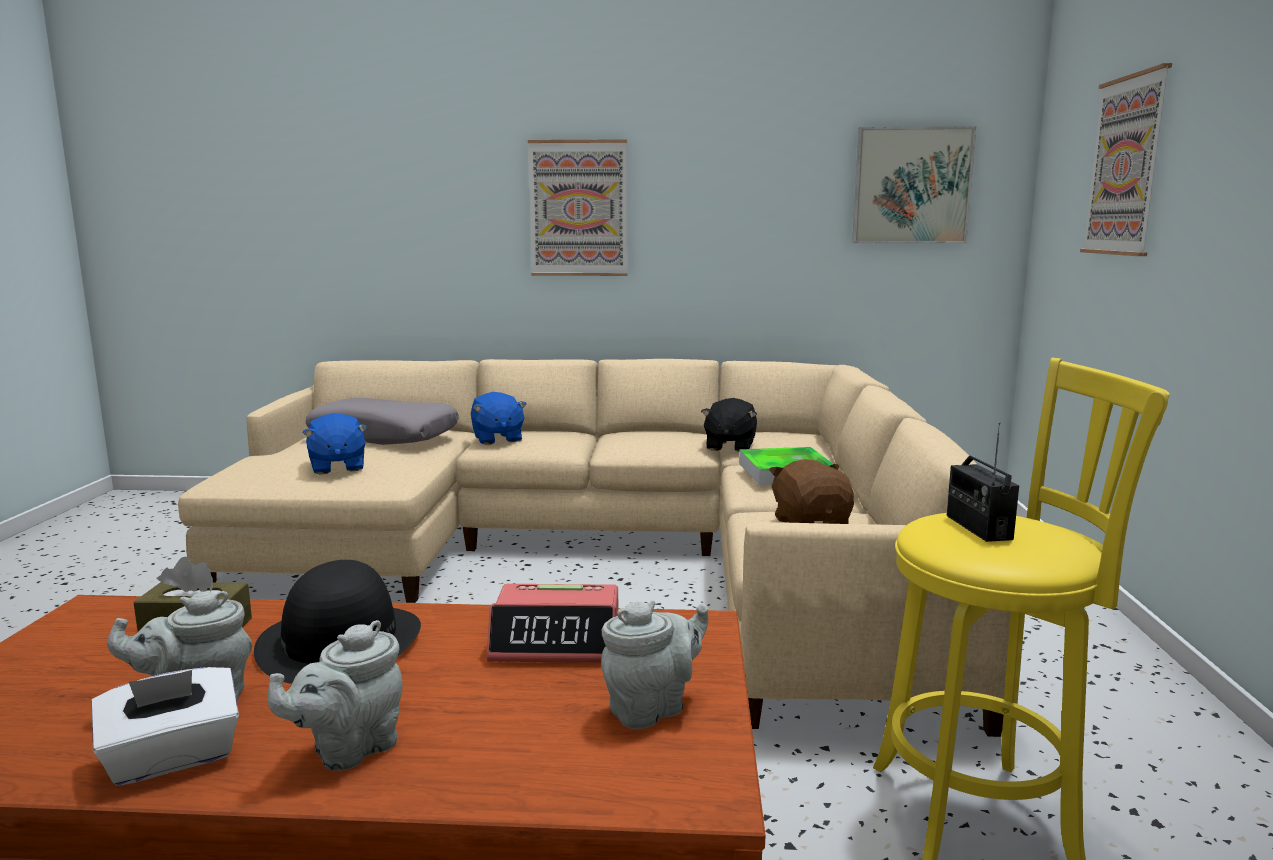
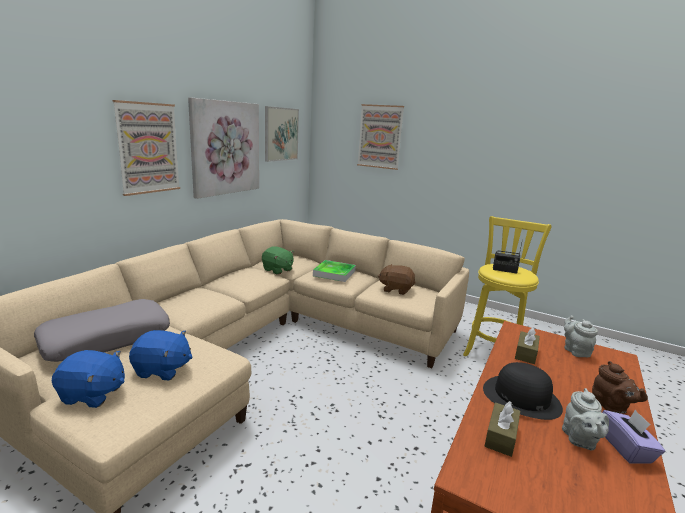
camera: 65 degrees left, 5 degrees up
white tissue box [92,667,239,786] -> purple tissue box [602,409,665,463]
grey teapot [268,620,403,771] -> brown teapot [592,361,648,414]
blue plush toy [471,392,527,445] -> blue plush toy moved to [52,350,125,408]
alarm clock [487,584,618,663] -> brown tissue box [515,327,540,364]
black plush toy [701,398,757,452] -> green plush toy [262,246,294,275]
none -> picture [188,97,259,199]

